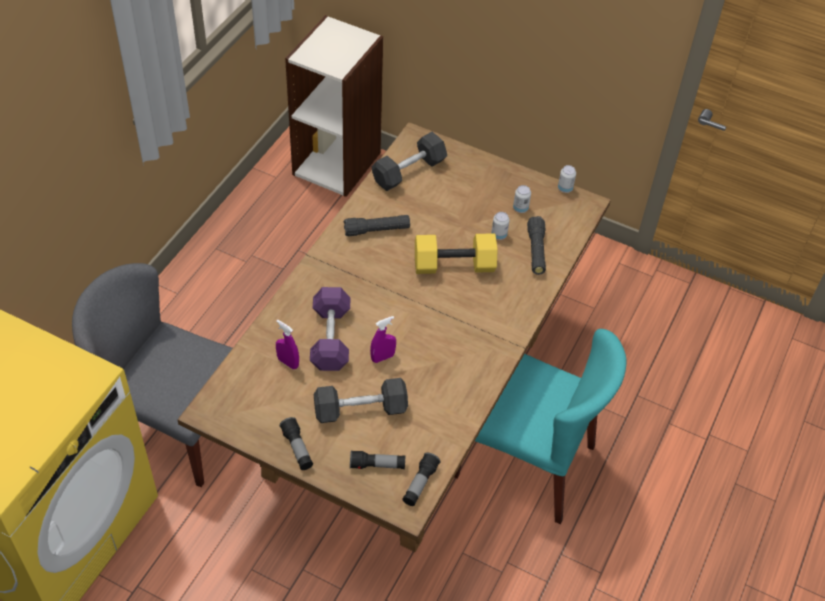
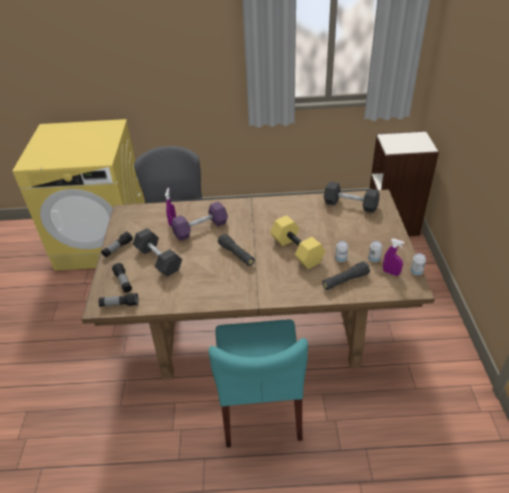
camera: 65 degrees right, 10 degrees down
black flashlight [344,215,410,236] -> black flashlight moved to [218,234,255,266]
purple spray bottle [370,316,396,363] -> purple spray bottle moved to [383,239,405,276]

